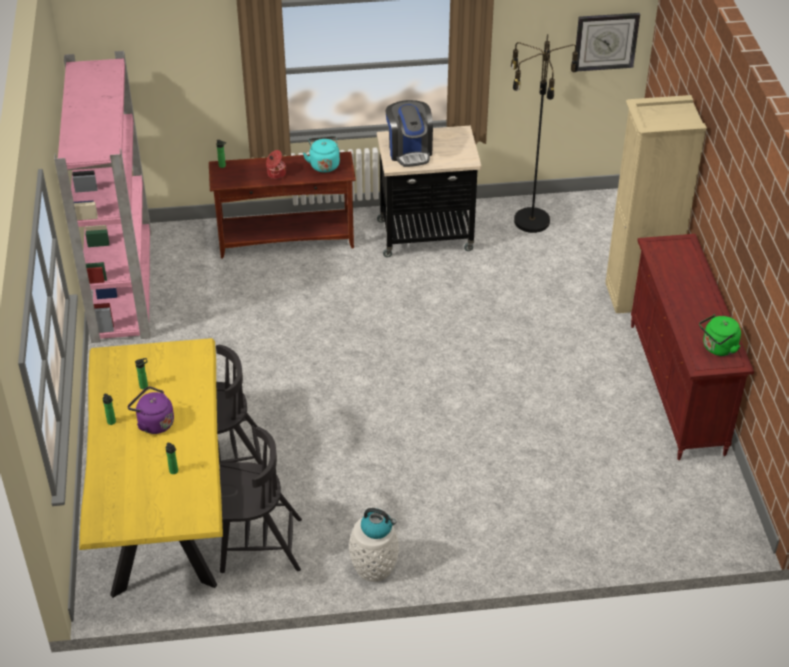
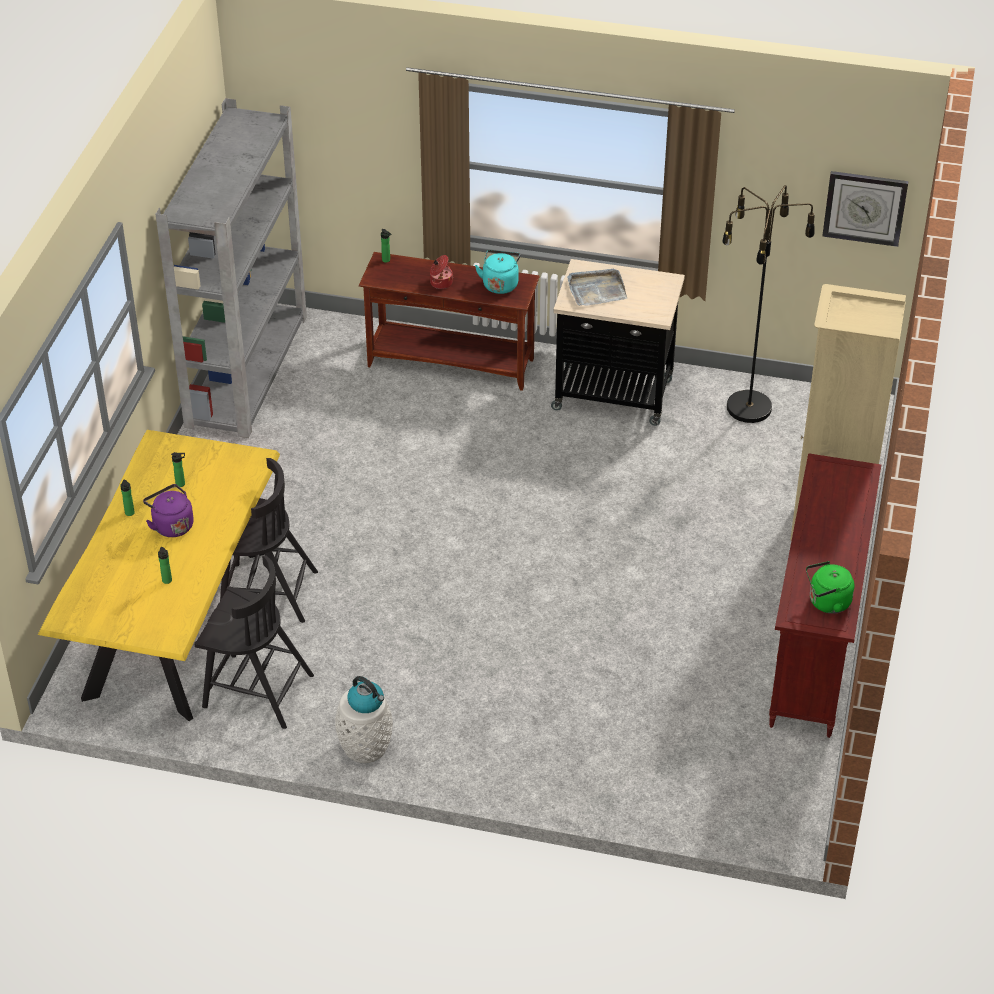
camera: 20 degrees right, 0 degrees up
pink bookcase [54,51,151,343] -> grey bookcase [156,98,307,438]
coffee machine [386,100,433,167] -> grey tray [567,269,627,306]

